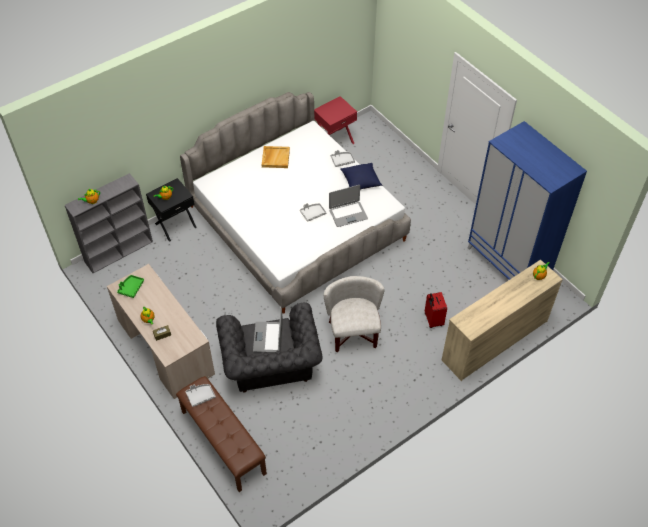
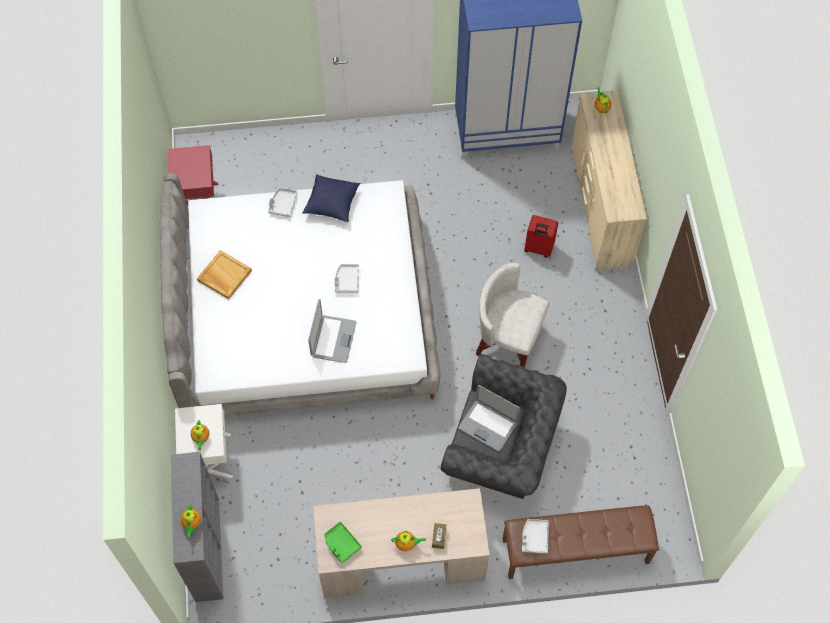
camera: 60 degrees left, 10 degrees up
black nightstand [146,178,197,242] -> white nightstand [175,404,233,478]
laptop [329,185,368,227] -> laptop moved to [308,299,356,363]

